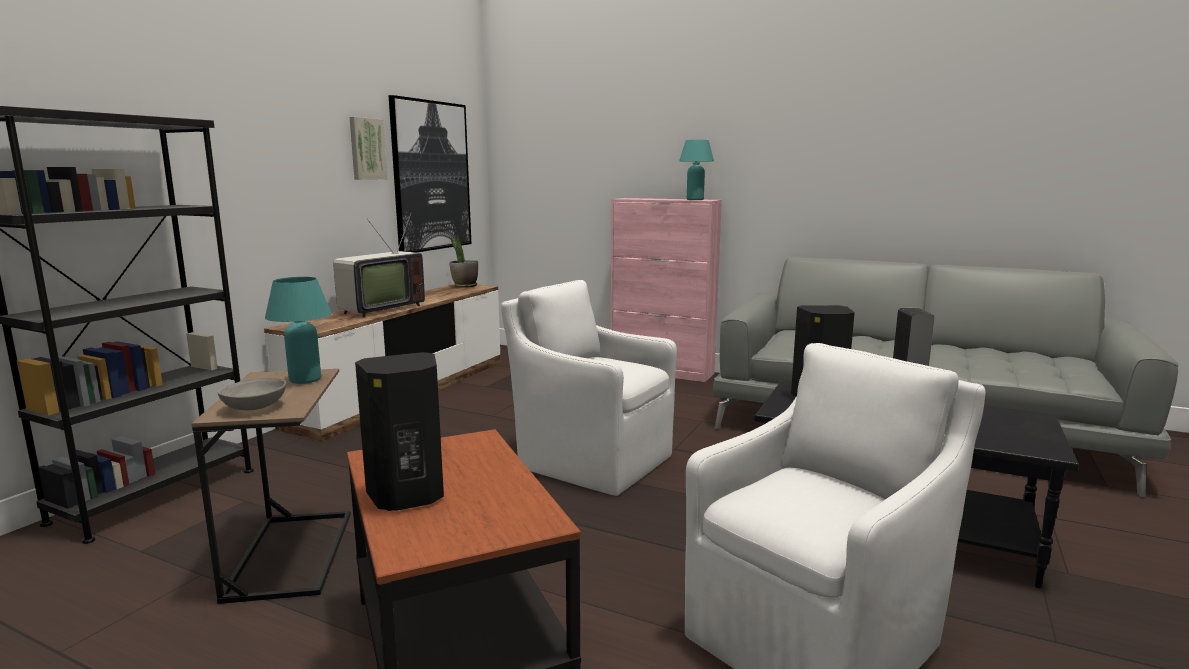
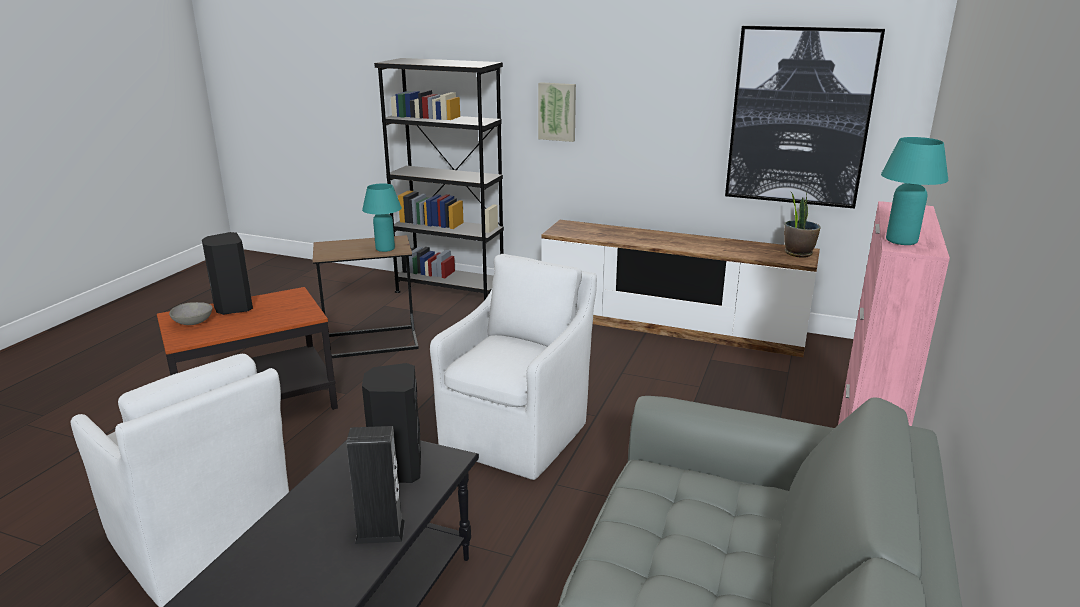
camera: 85 degrees right, 10 degrees up
grey bowl [218,378,286,410] -> grey bowl moved to [169,302,212,325]
television [333,214,425,318] -> none
picture [350,117,387,180] -> picture moved to [538,82,576,142]

